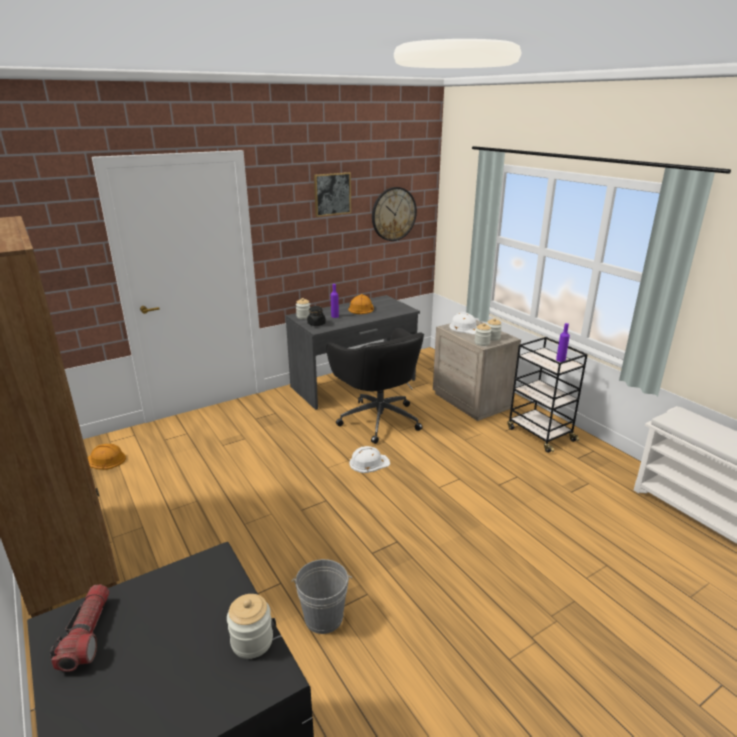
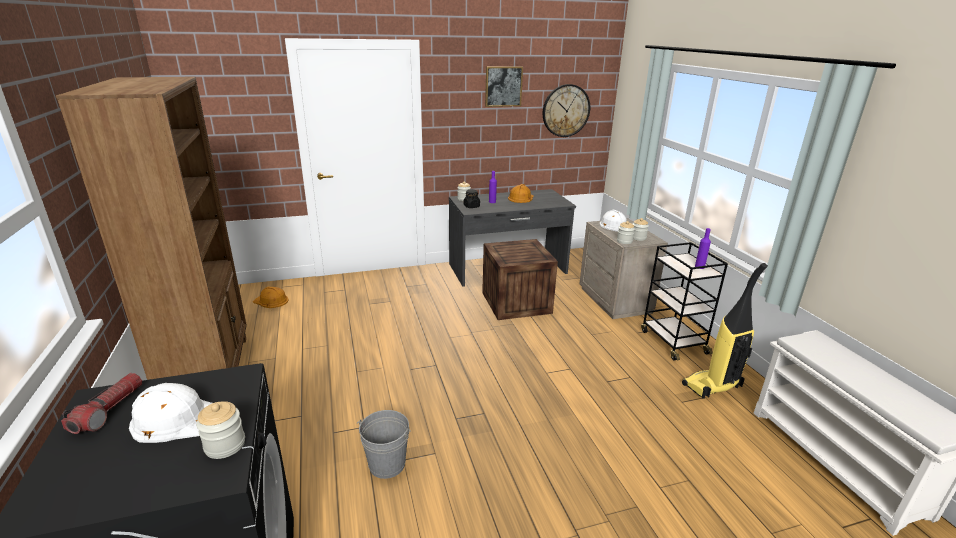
camera: 15 degrees right, 0 degrees up
black office chair [326,328,424,444] -> crate [482,239,558,320]
white hard hat [349,446,390,473] -> white hard hat moved to [129,383,212,443]
none -> vacuum cleaner [682,263,768,399]

